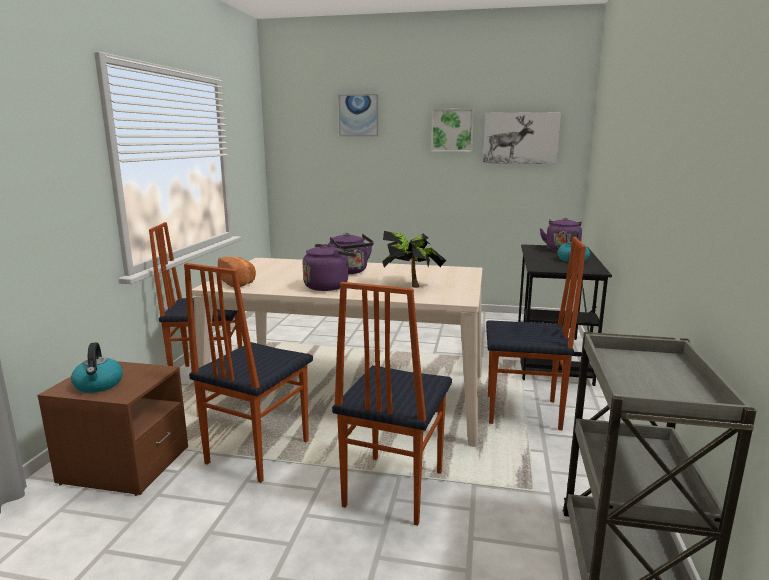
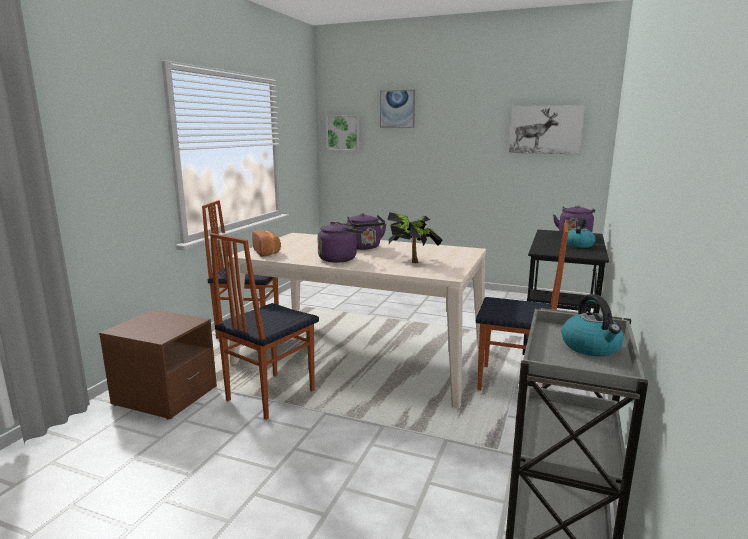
camera: 10 degrees right, 0 degrees up
kettle [71,342,123,393] -> kettle moved to [562,294,624,356]
chair [332,282,452,526] -> none
picture [431,109,474,152] -> picture moved to [326,115,359,151]

